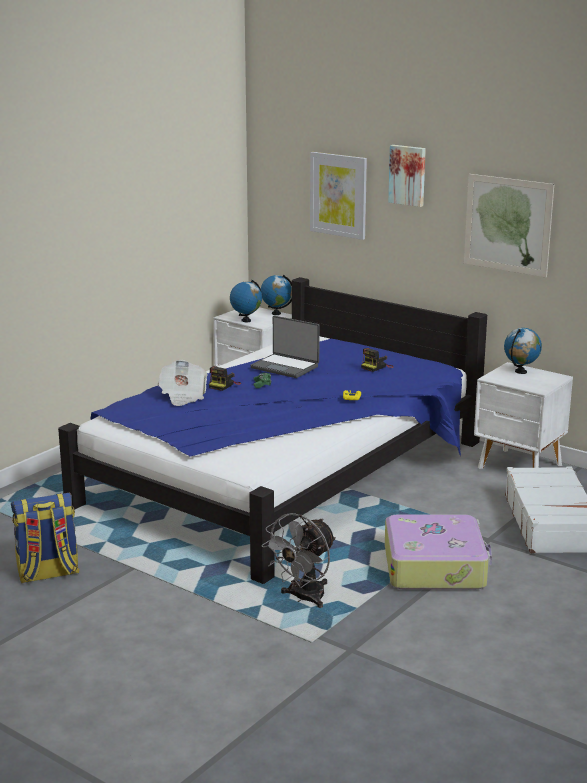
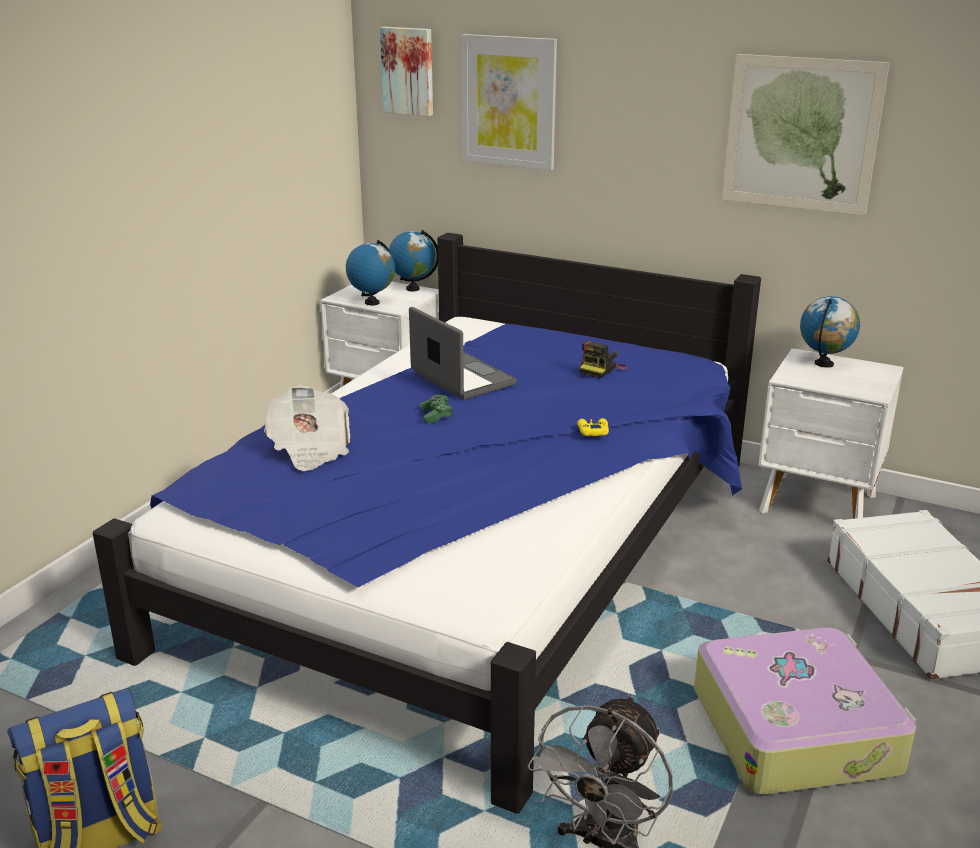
camera: 10 degrees left, 5 degrees up
camera [209,366,241,391] -> none
laptop [250,316,320,378] -> laptop turned 150 degrees counterclockwise [409,307,517,400]
picture [388,145,426,207] -> picture moved to [380,27,433,116]

